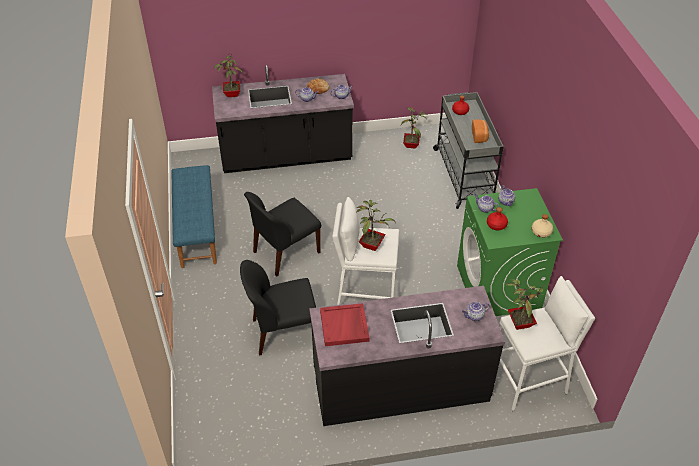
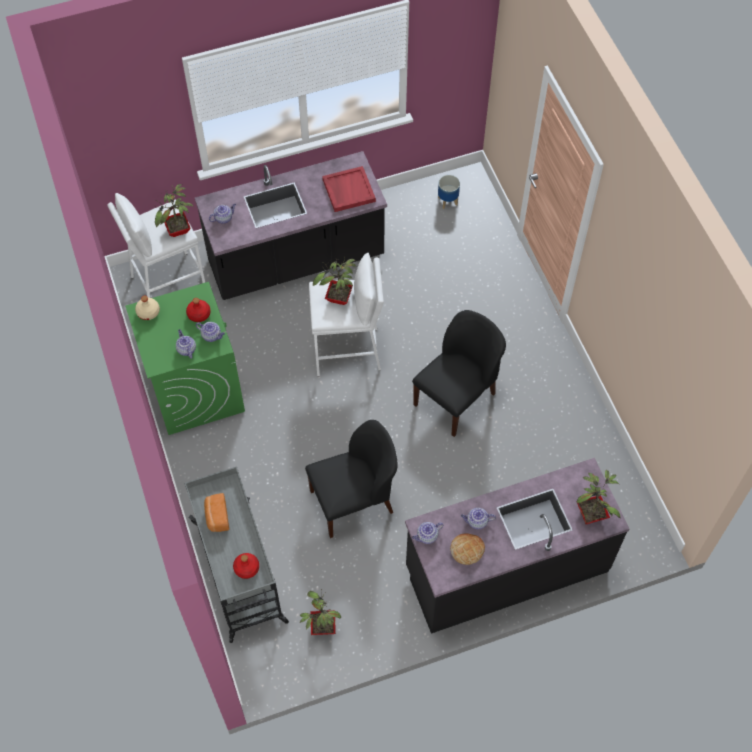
camera: 170 degrees right, 15 degrees up
blue bench [172,165,217,268] -> none
black chair [240,260,316,356] -> black chair moved to [305,420,398,538]
none -> planter [438,175,460,209]

